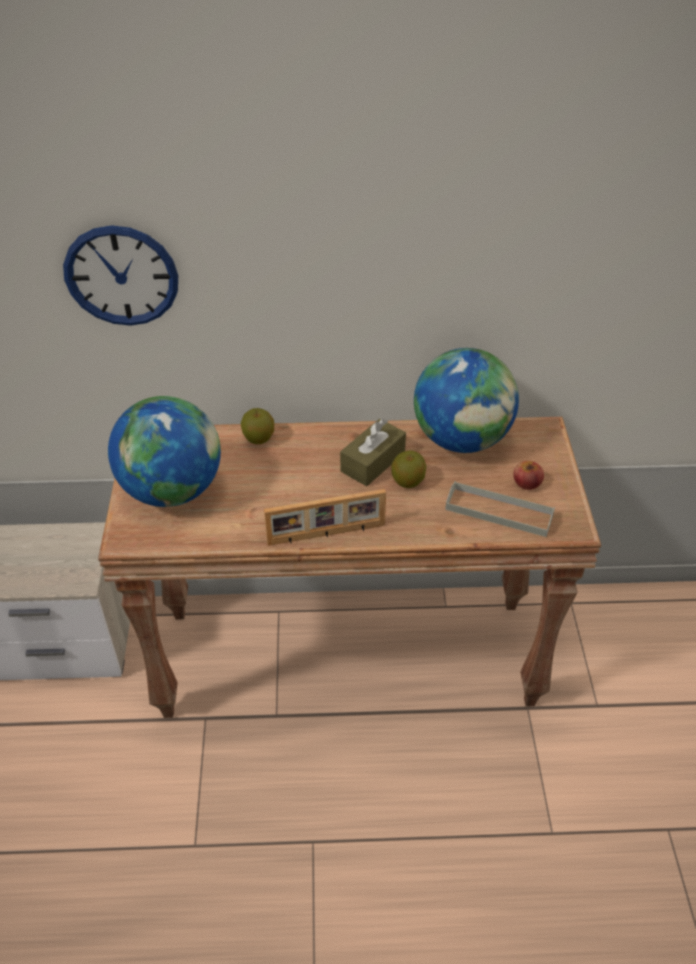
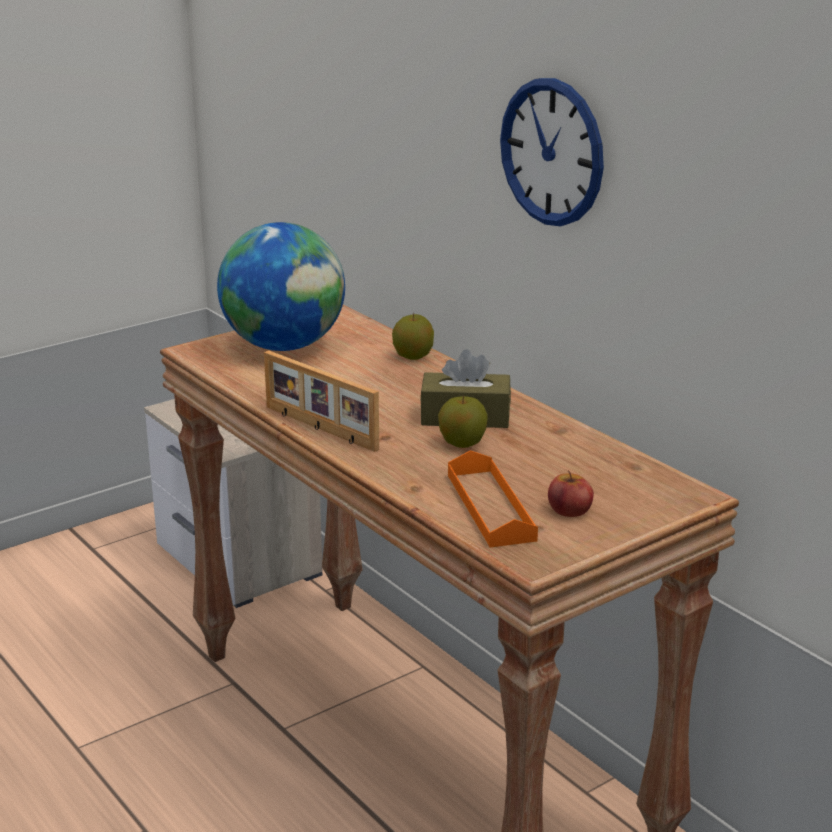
camera: 55 degrees right, 20 degrees down
wall clock [63,225,178,326] -> wall clock moved to [500,78,604,226]
globe [414,348,519,453] -> none
grey tray [445,481,555,537] -> orange tray [448,450,538,548]

